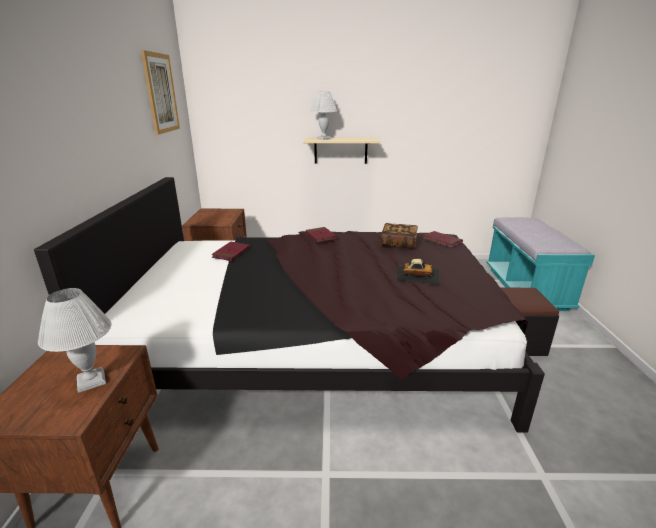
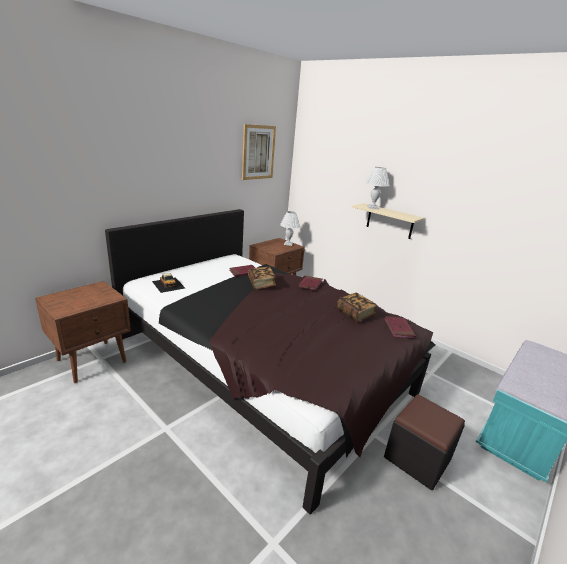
camera: 40 degrees right, 0 degrees up
white table lamp [38,288,111,393] -> white table lamp moved to [280,211,300,246]
toy car [396,259,439,284] -> toy car moved to [152,273,185,293]
none -> book [248,267,276,289]

